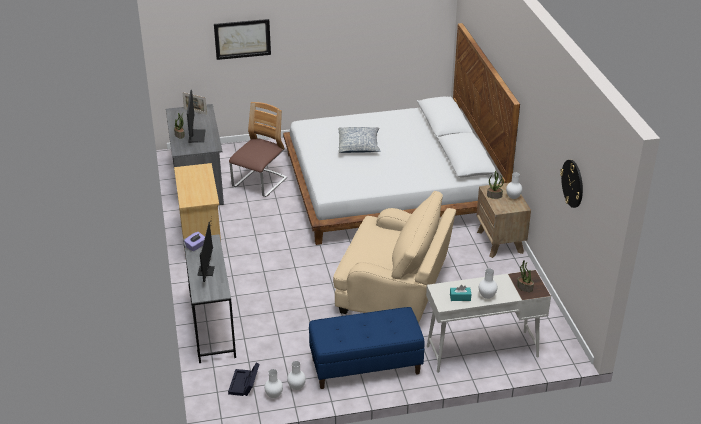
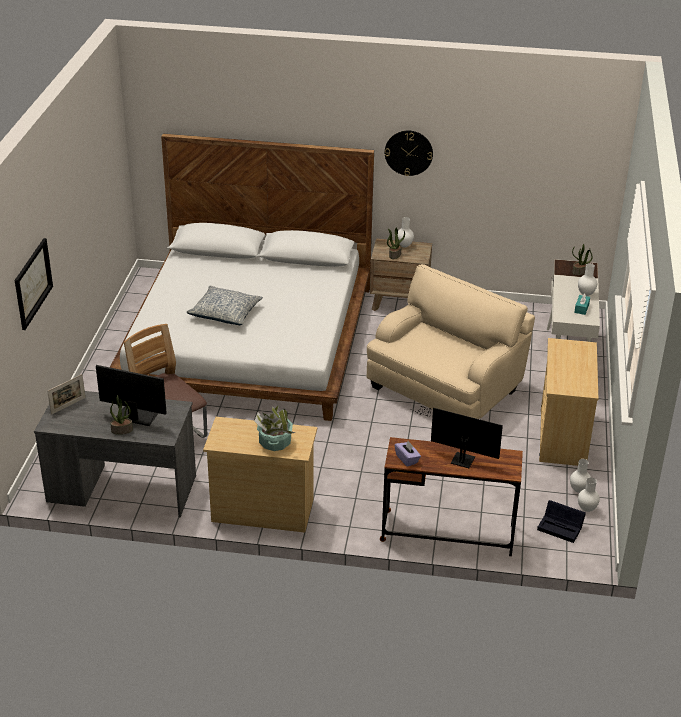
camera: 70 degrees left, 0 degrees up
grey desk [183,234,236,363] -> brown desk [380,437,523,556]
blue bench [309,307,425,389] -> beige dresser [539,338,598,466]
wall clock [560,160,583,208] -> wall clock moved to [385,130,433,176]
none -> potted plant [254,405,295,451]

